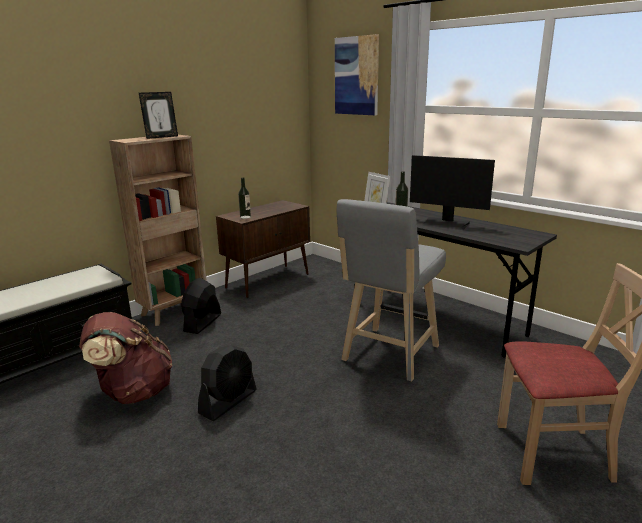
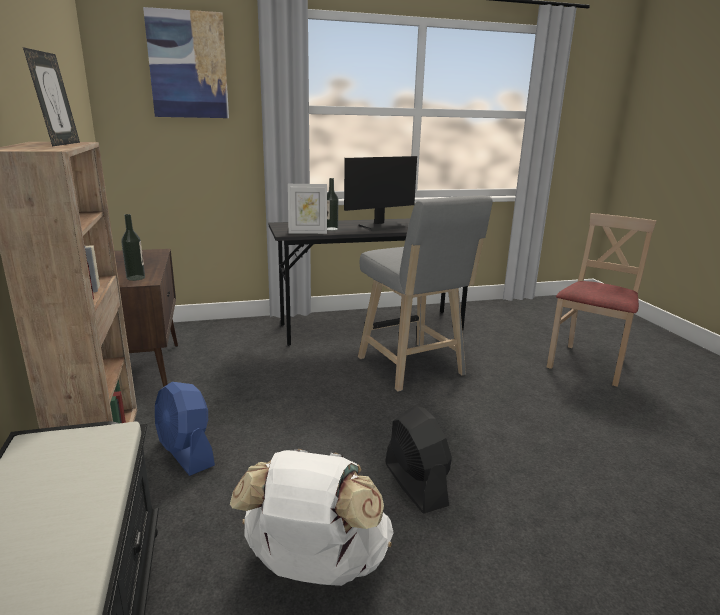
camera: 60 degrees left, 0 degrees up
brown backpack [79,312,172,404] -> white backpack [230,449,394,586]
black fan [181,278,221,334] -> blue fan [155,382,215,476]

